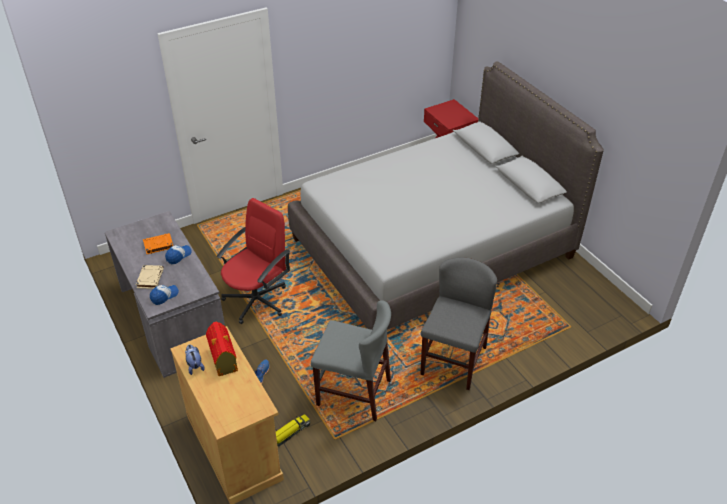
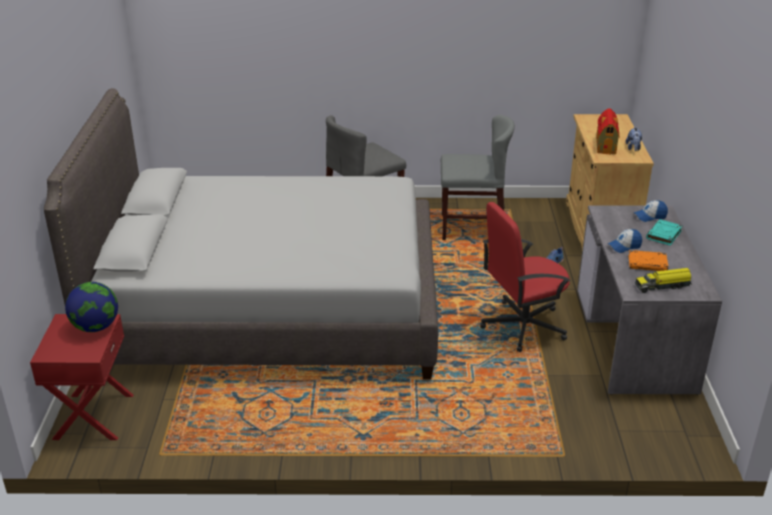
camera: 150 degrees left, 10 degrees down
beige book [136,265,164,289] -> turquoise book [646,219,683,246]
toy truck [276,414,311,447] -> toy truck moved to [635,268,692,293]
grey chair [311,300,391,421] -> grey chair turned 135 degrees clockwise [441,115,515,240]
none -> globe [65,282,118,332]

